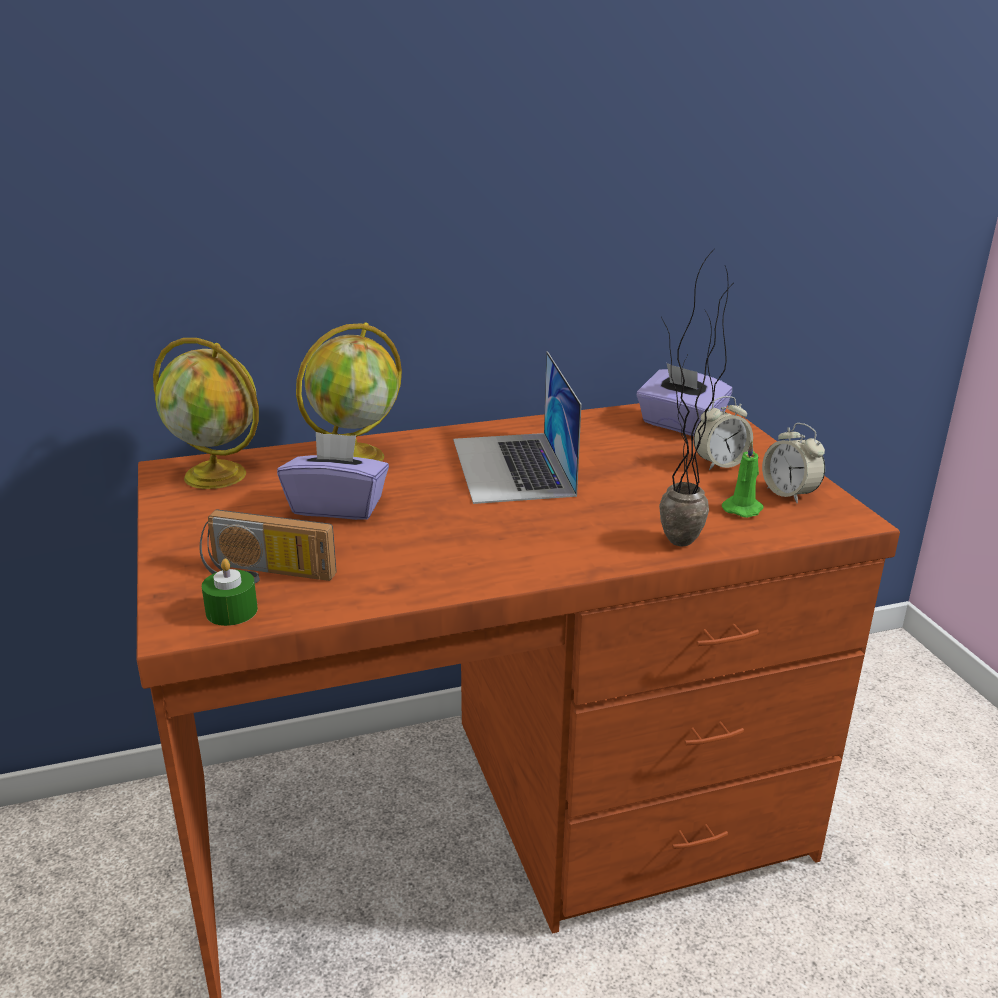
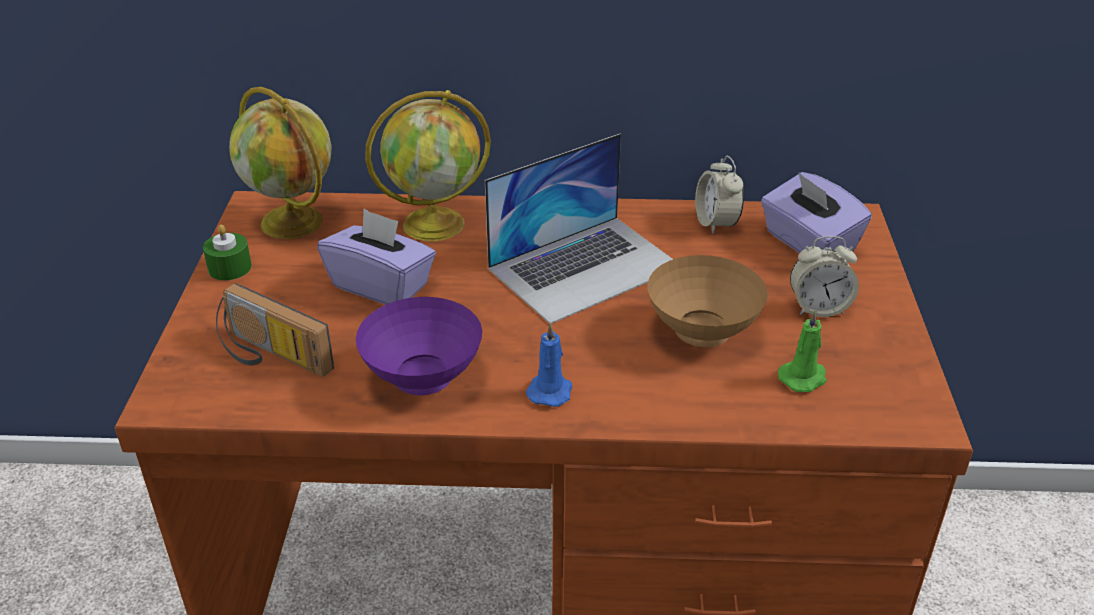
camera: 20 degrees right, 10 degrees up
green candle [202,559,258,626] -> green candle moved to [203,225,252,280]
laptop [453,351,582,504] -> laptop turned 135 degrees counterclockwise [485,134,673,324]
potted plant [659,253,732,546] -> none
alarm clock [762,423,825,503] -> alarm clock moved to [695,156,744,234]
none -> purple bowl [356,297,482,395]
none -> blue candle [526,322,572,407]
none -> brown bowl [647,255,768,347]

